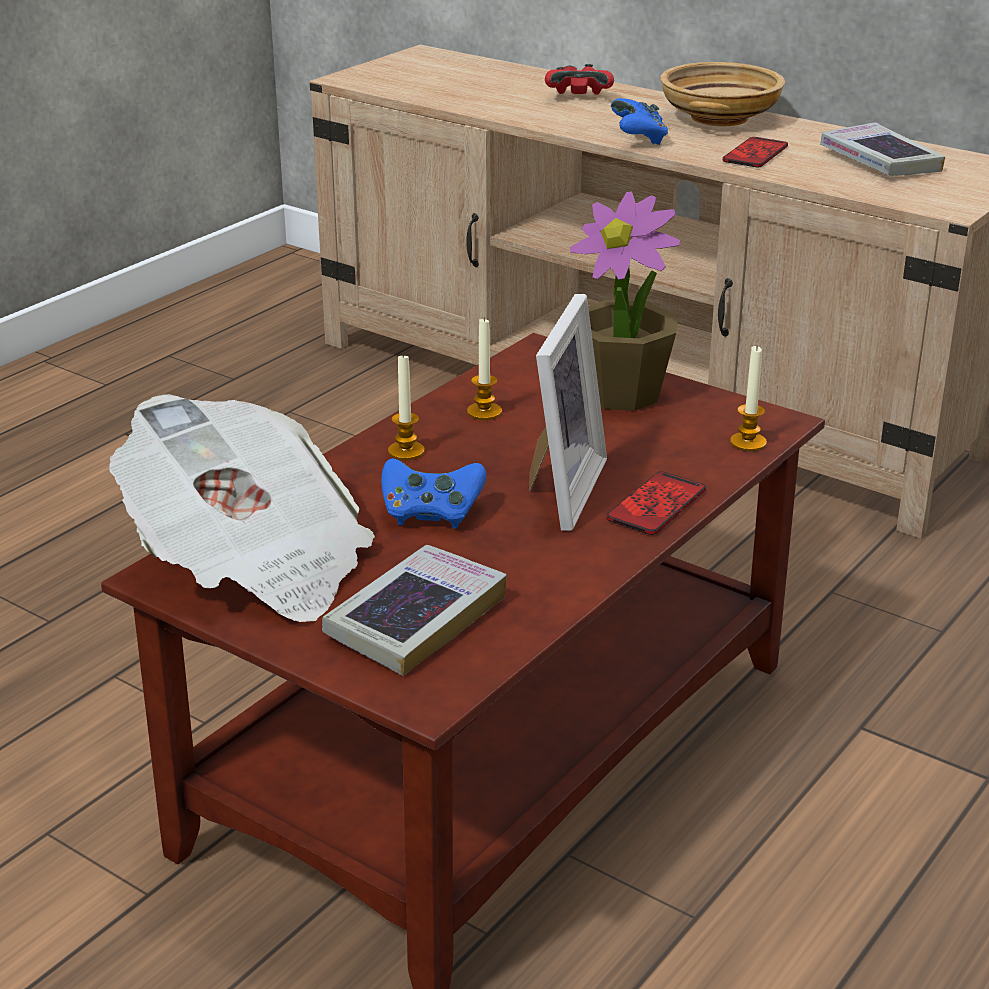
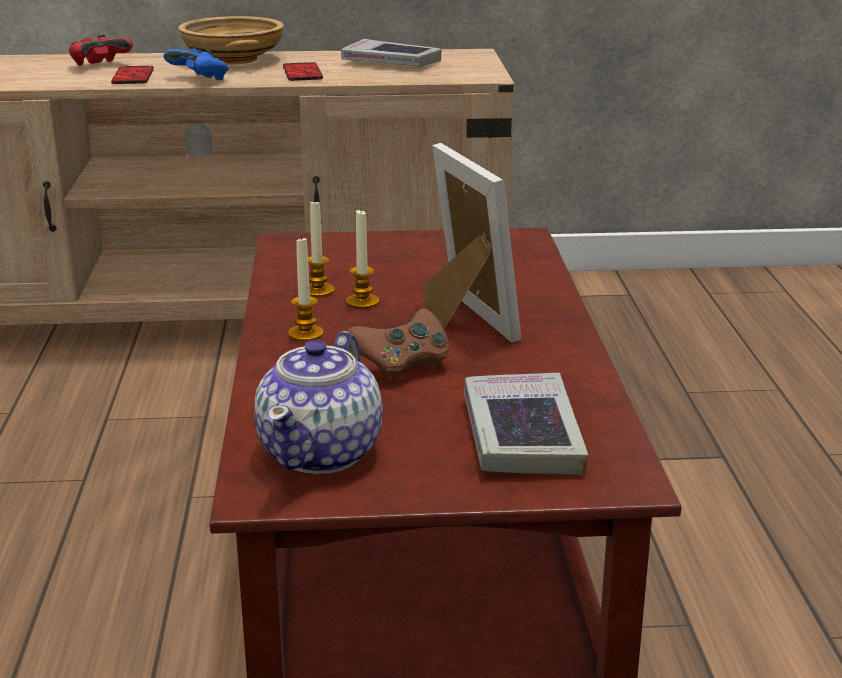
camera: 40 degrees left, 5 degrees down
newspaper [109,394,375,622] -> teapot [254,331,383,474]
blue game controller [381,458,486,529] -> brown game controller [346,309,450,382]
potted plant [570,192,680,411] -> none
phone [607,471,706,535] -> phone moved to [111,66,154,84]
candle [730,346,767,452] -> candle moved to [346,210,379,309]

